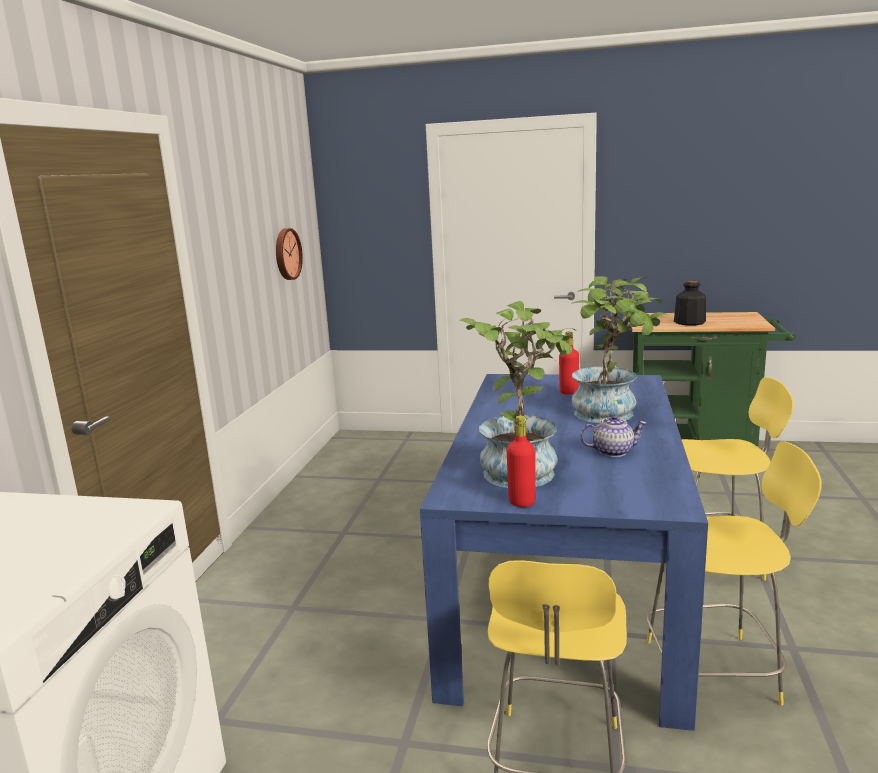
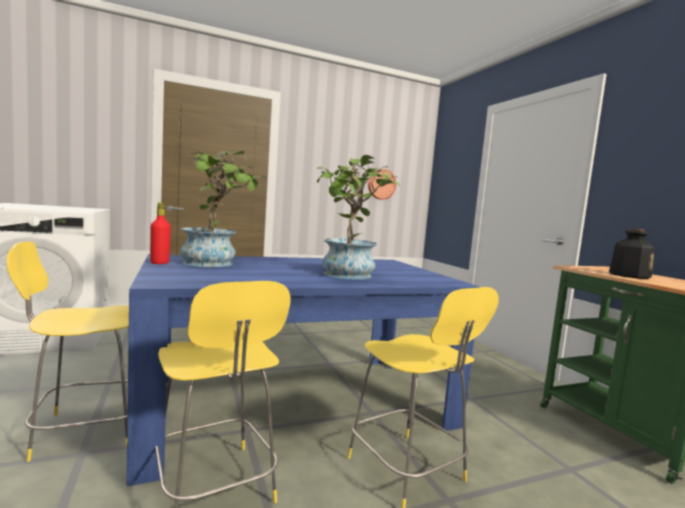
camera: 55 degrees right, 10 degrees down
red bottle [559,332,579,395] -> none
teapot [580,415,647,457] -> none

